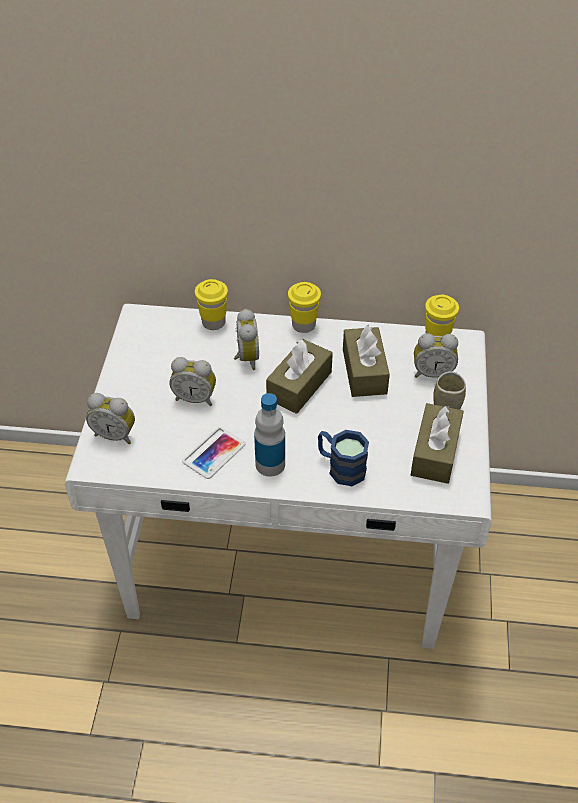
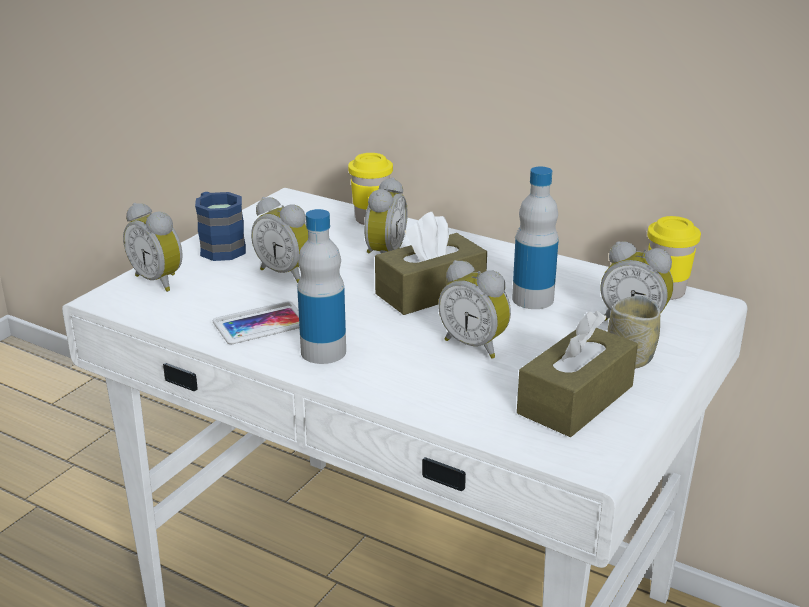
camera: 25 degrees right, 20 degrees down
yellow cup [288,282,321,333] -> none
blue mug [318,430,369,486] -> blue mug moved to [195,192,246,261]
brown tissue box [343,325,390,397] -> bottle [512,167,559,309]
none -> alarm clock [438,260,511,359]

